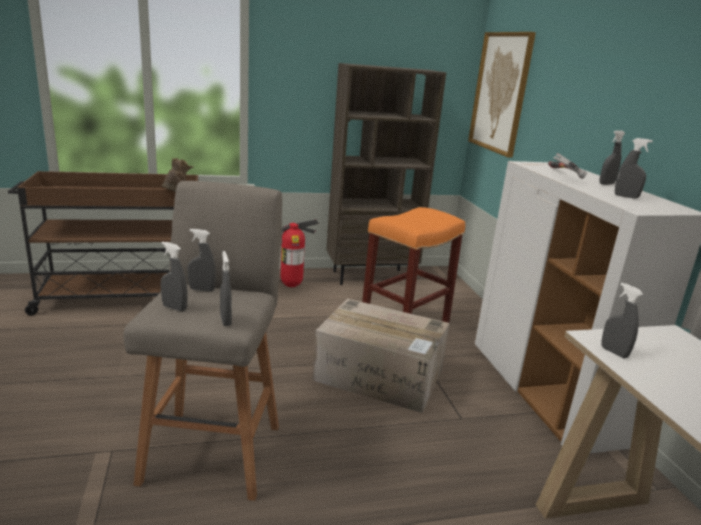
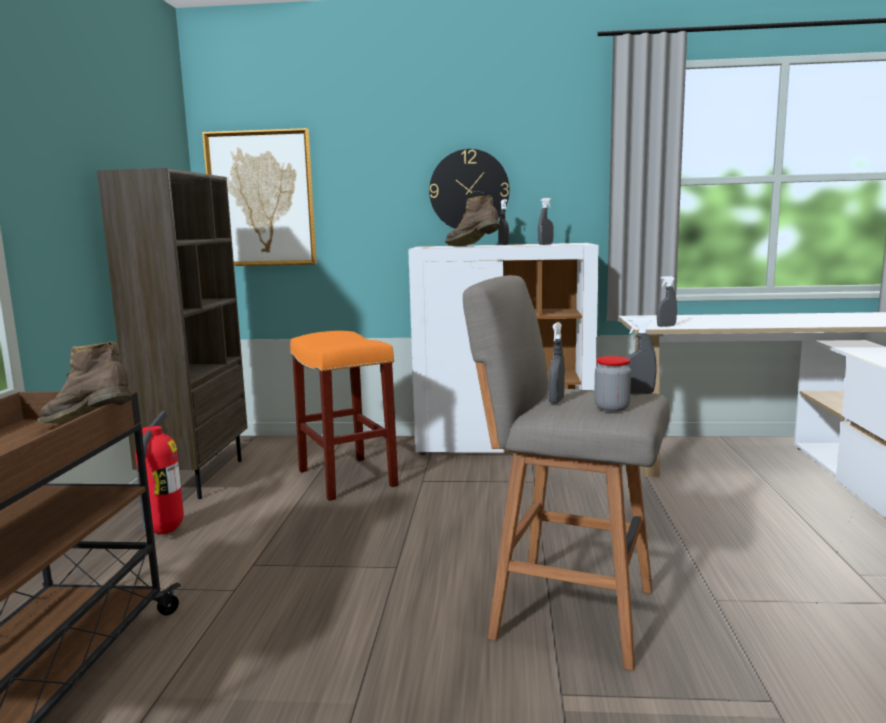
camera: 70 degrees left, 10 degrees down
grey spray bottle [161,242,188,312] -> jar [594,356,631,412]
cardboard box [313,298,449,413] -> none
hammer [548,153,587,179] -> brown boot [445,195,500,246]
none -> wall clock [429,149,510,229]

